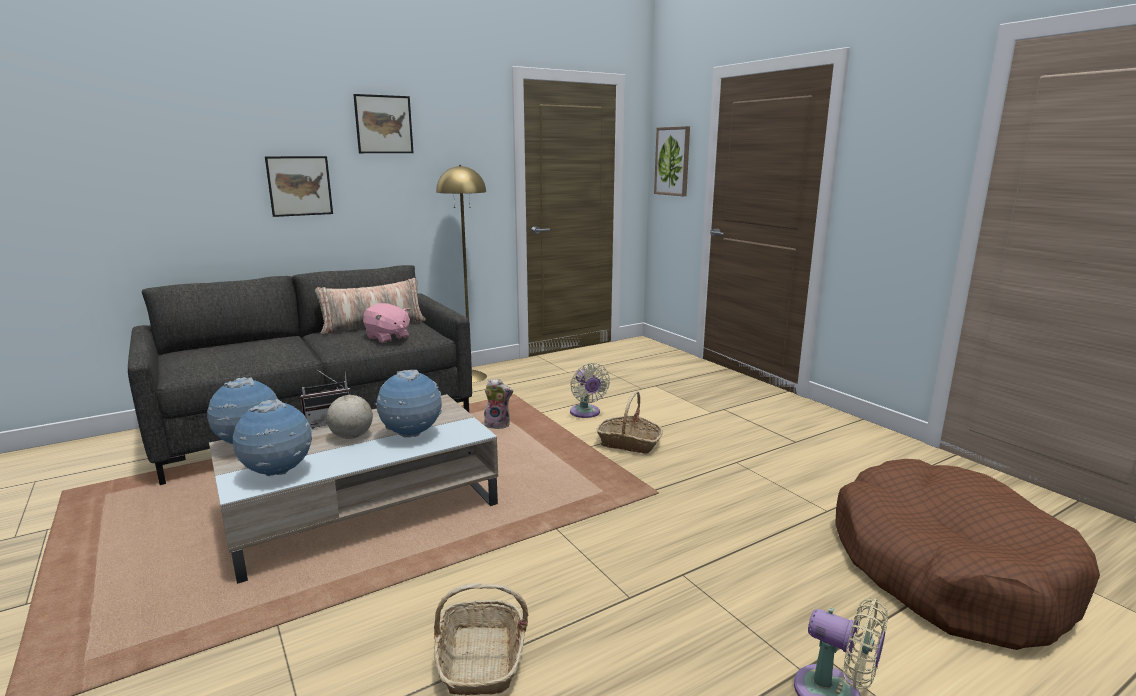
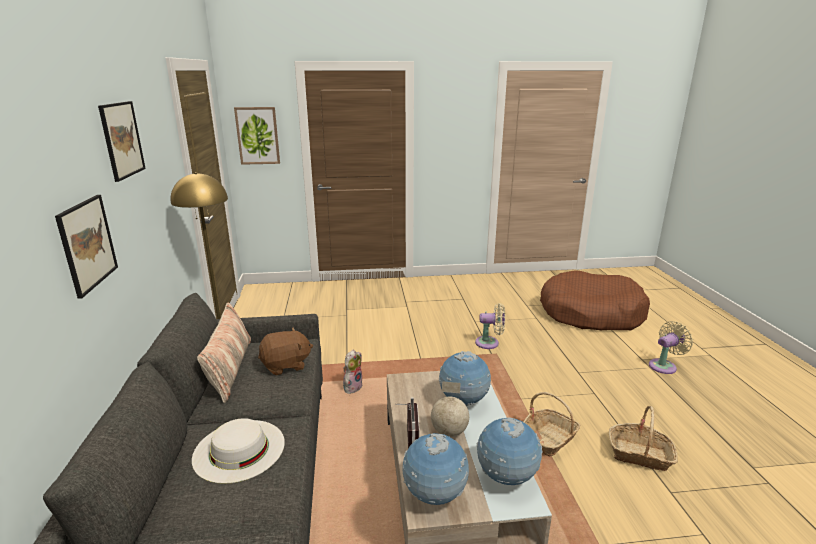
camera: 65 degrees left, 5 degrees up
pink plush toy [363,303,410,343] -> brown plush toy [258,327,313,376]
beige fan [570,363,610,418] -> beige fan moved to [475,303,505,349]
basket [596,391,663,454] -> basket moved to [523,392,580,457]
none -> white hat [192,418,285,484]

